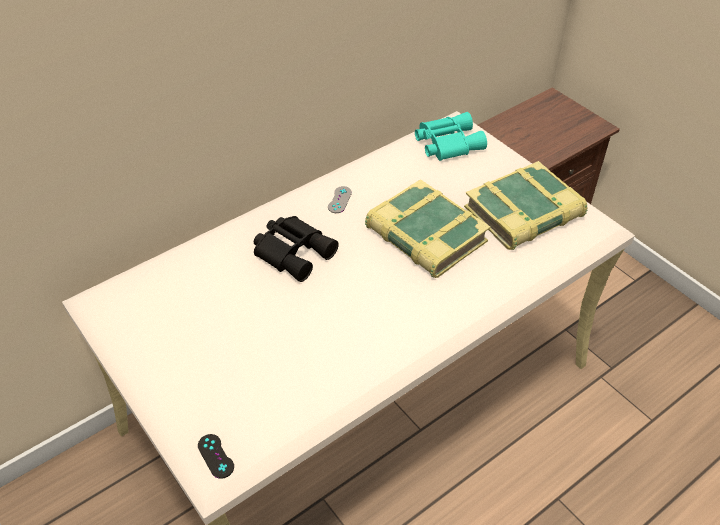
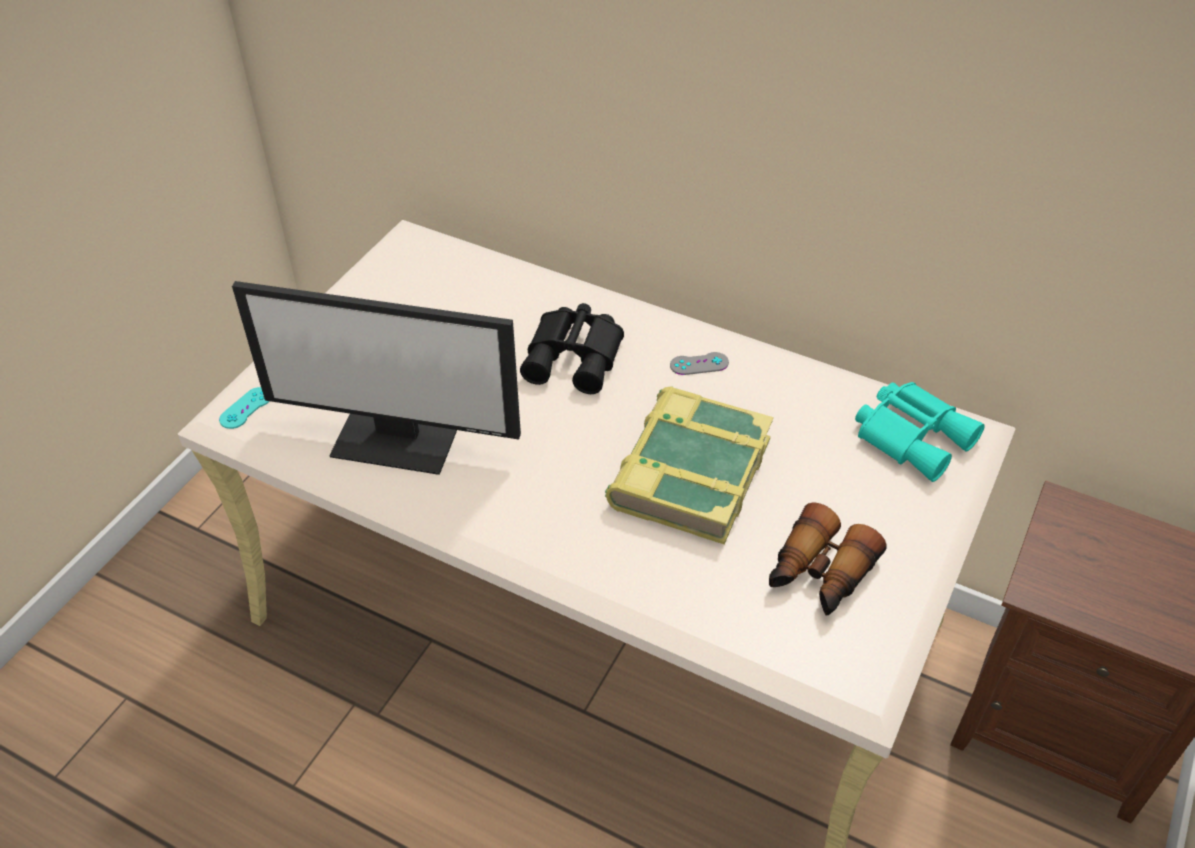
camera: 65 degrees right, 0 degrees up
black game controller [198,434,234,479] -> turquoise game controller [219,387,270,429]
book [464,161,588,250] -> binoculars [769,502,887,615]
none -> monitor [232,281,521,475]

